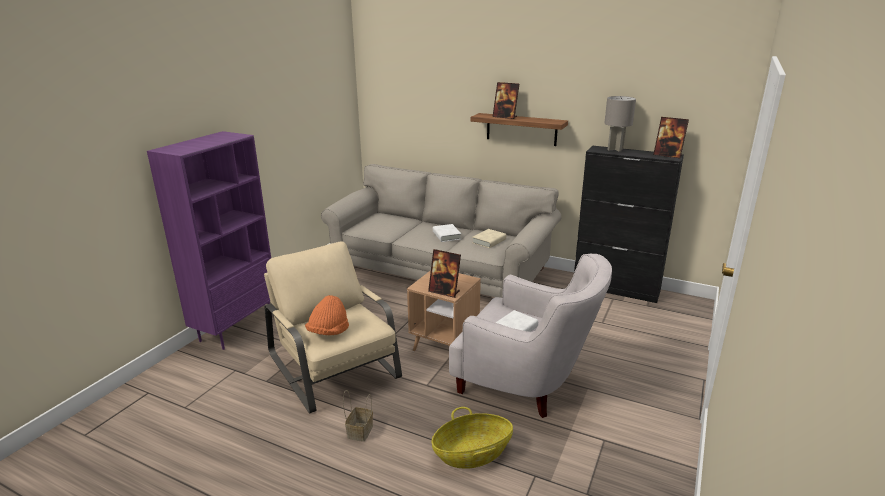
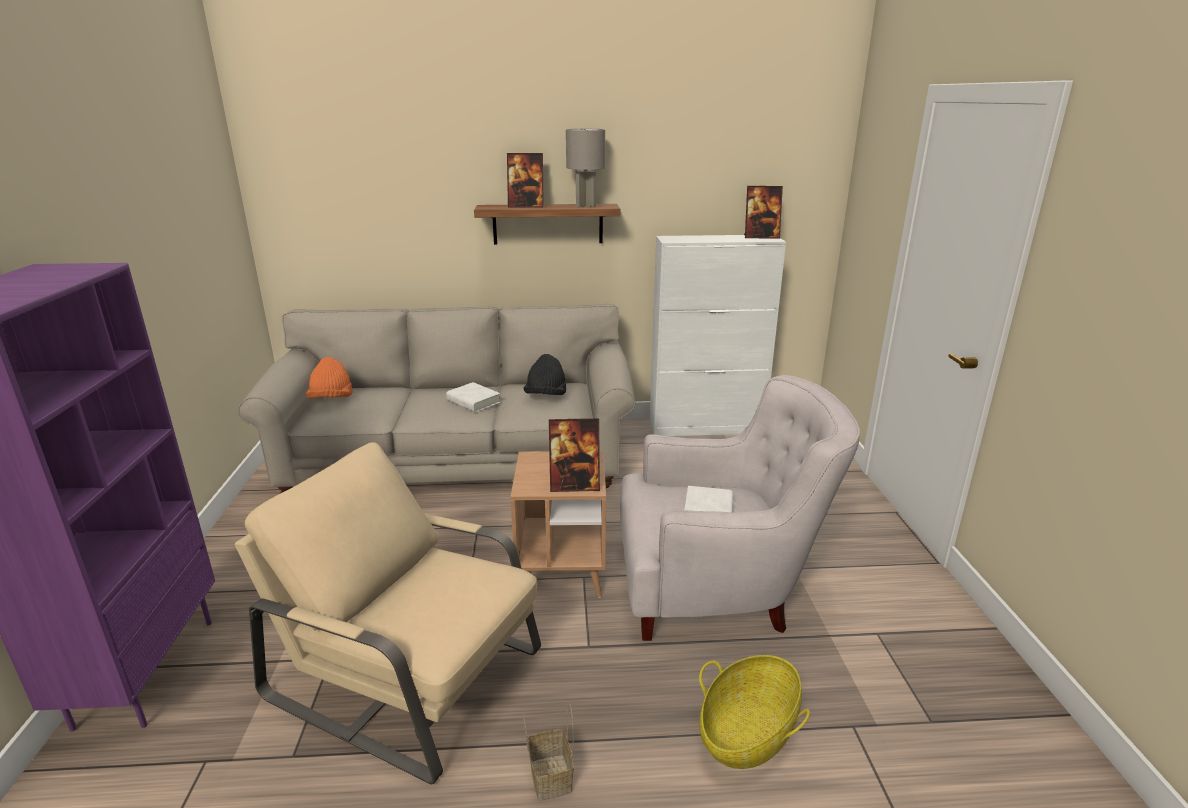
camera: 30 degrees left, 0 degrees up
orange hat [305,295,349,335] -> orange hat moved to [306,357,353,399]
beige book [472,229,506,248] -> black hat [523,354,566,395]
black cabinet [574,146,684,303] -> white cabinet [650,235,786,436]
grey table lamp [604,96,636,152] -> grey table lamp moved to [566,129,605,207]

